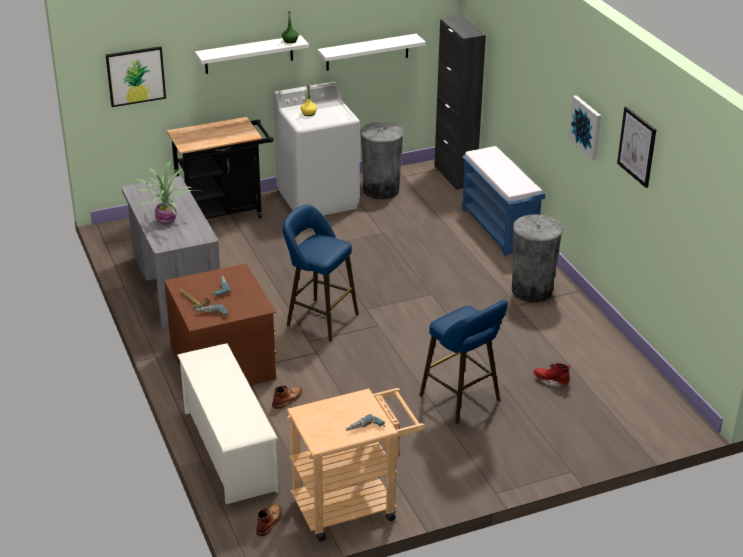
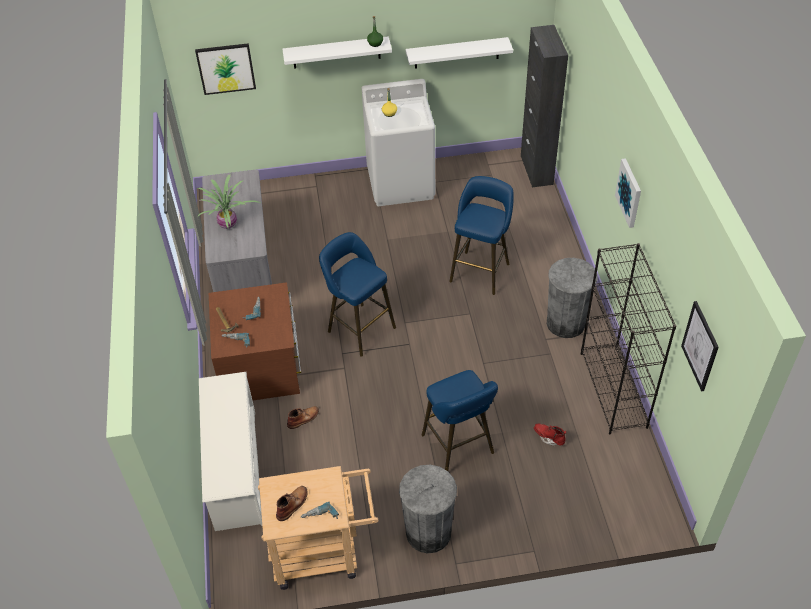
camera: 15 degrees right, 15 degrees up
black cart [167,117,274,219] -> none
brown boot [256,504,282,536] -> brown boot moved to [276,486,308,521]
grey trash can [360,121,404,199] -> grey trash can moved to [399,465,457,553]
blue bench [462,146,545,256] -> none
picture [617,106,656,188] -> picture moved to [681,301,719,391]
none -> blue stool [449,176,514,295]
none -> black bookcase [581,243,676,434]

